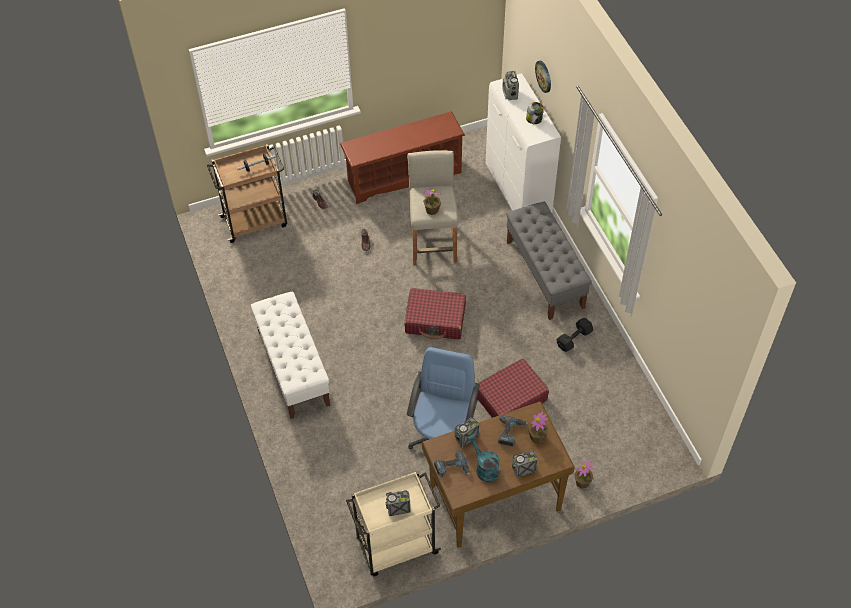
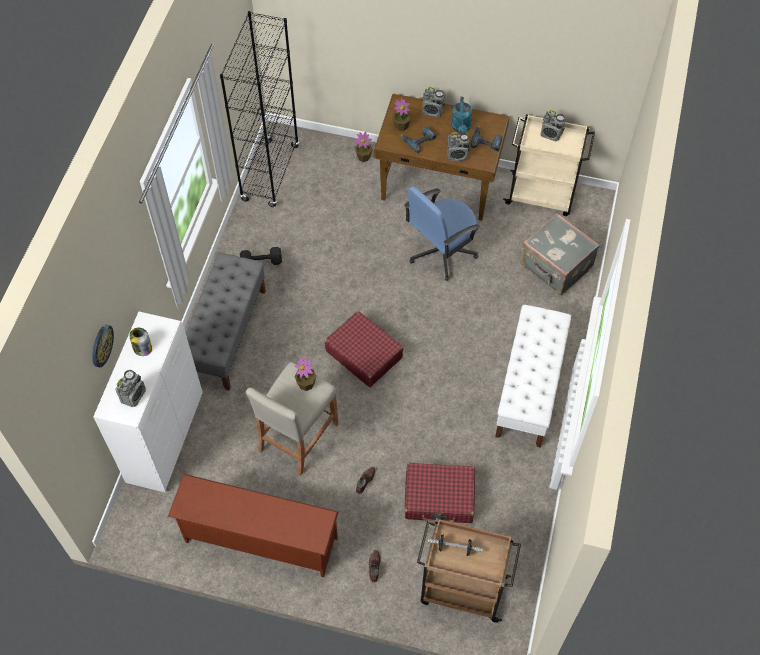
camera: 145 degrees left, 5 degrees up
red suitcase [478,358,549,418] -> red suitcase moved to [405,463,475,523]
none -> black bookcase [220,11,299,207]
none -> grey suitcase [521,213,600,295]

